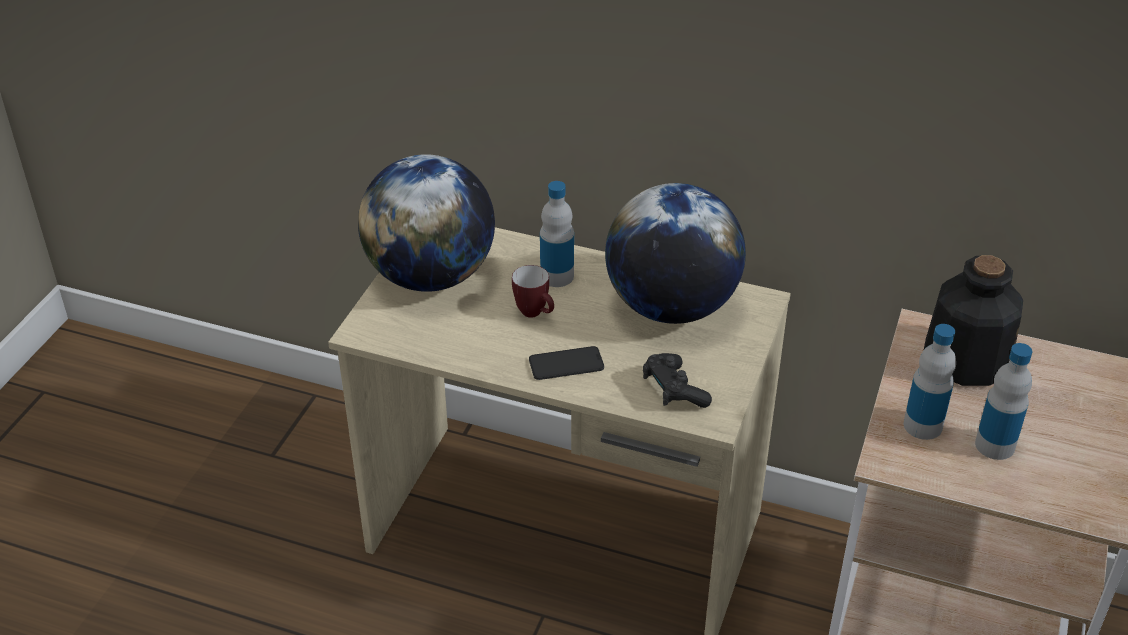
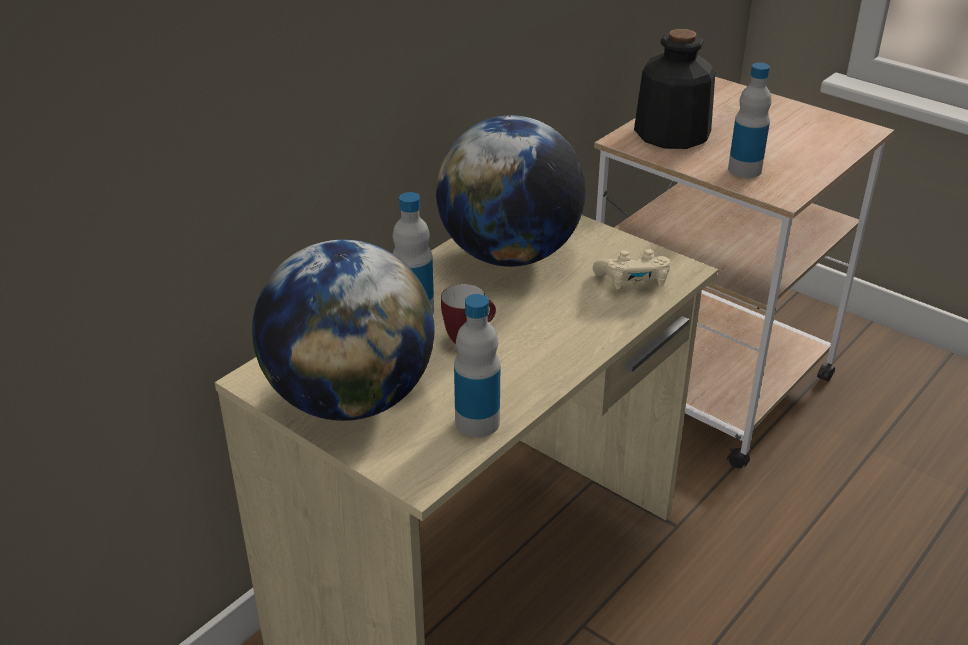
camera: 70 degrees left, 5 degrees down
phone [529,346,604,380] -> none
black game controller [643,353,712,408] -> beige game controller [593,249,671,290]
bottle [975,343,1032,460] -> bottle moved to [454,294,500,437]

